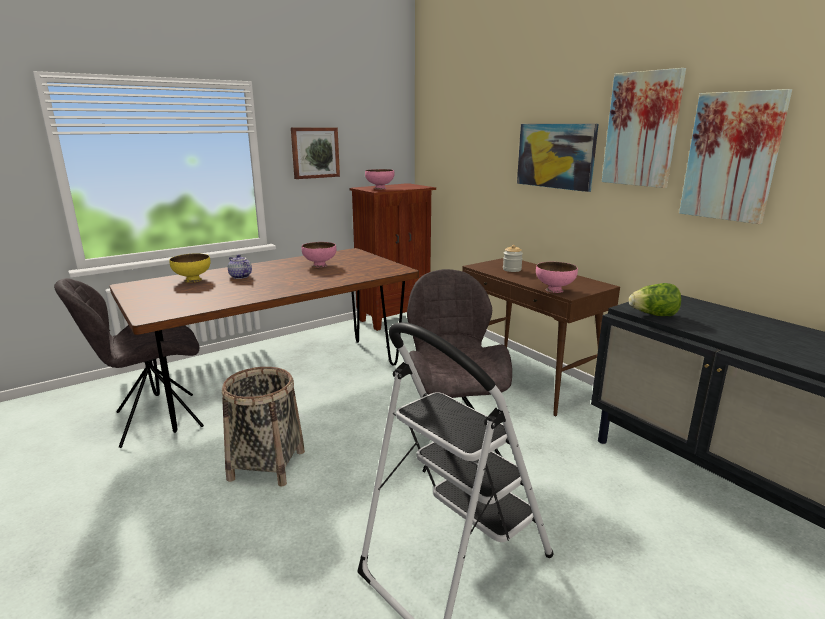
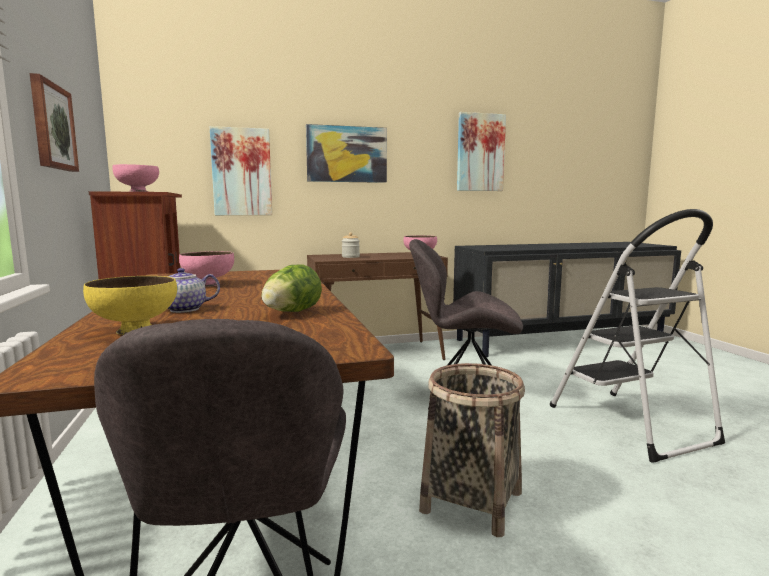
camera: 70 degrees left, 10 degrees down
picture [602,68,686,188] -> picture moved to [210,126,272,215]
lettuce [629,283,681,316] -> lettuce moved to [261,265,322,312]

